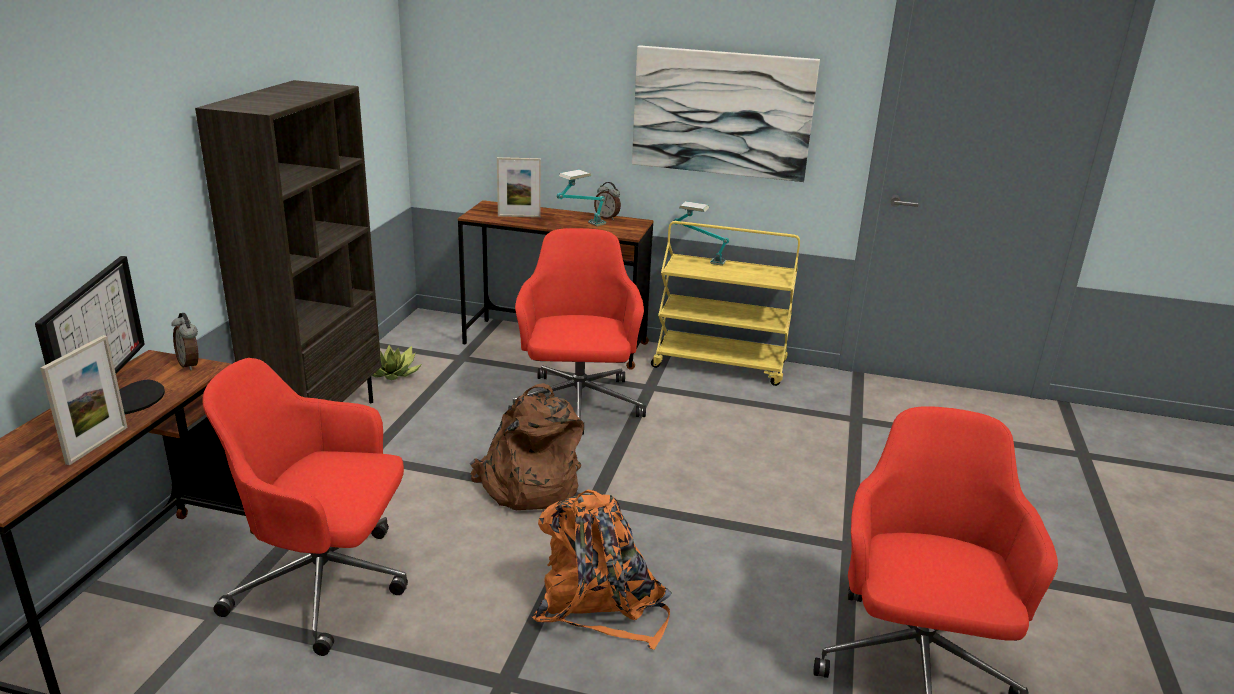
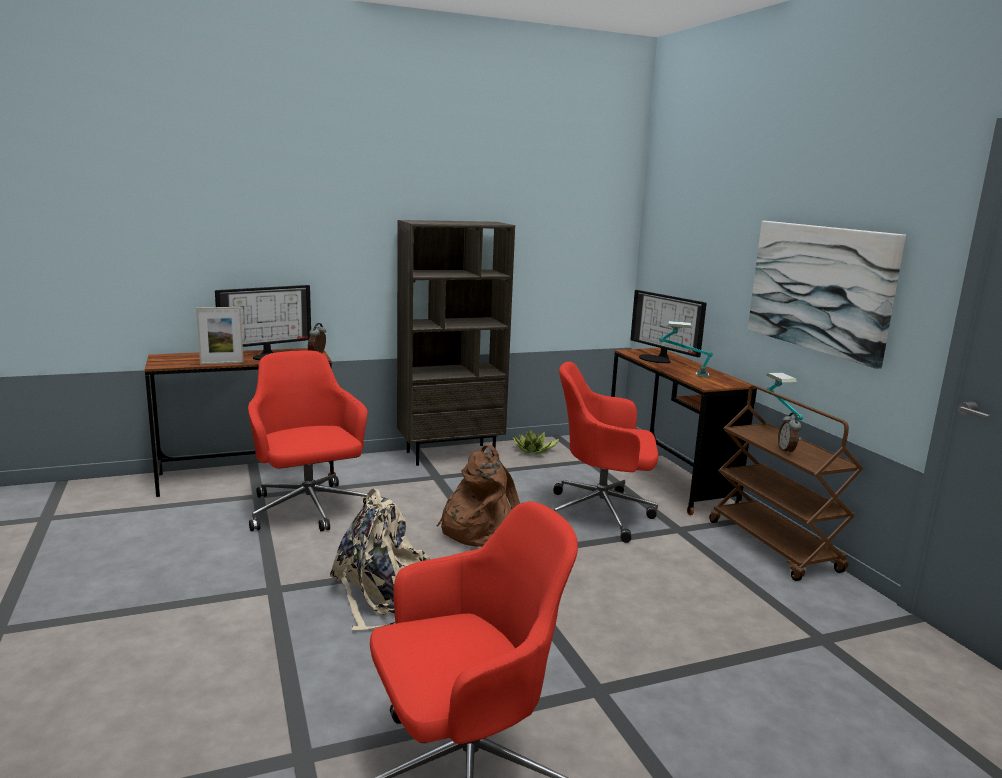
camera: 55 degrees right, 10 degrees down
picture frame [497,157,541,217] -> monitor [630,290,707,363]
red office chair [508,228,646,435] -> red office chair turned 135 degrees counterclockwise [553,362,659,543]
orange backpack [532,490,671,650] -> beige backpack [330,488,430,631]
alarm clock [594,182,621,220] -> alarm clock moved to [778,413,801,454]
yellow cart [651,221,800,386] -> brown cart [709,385,864,581]

